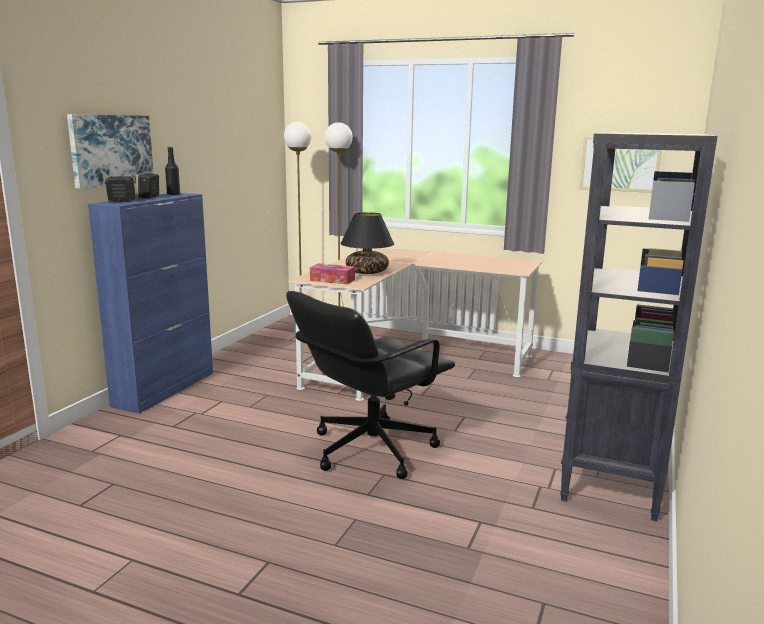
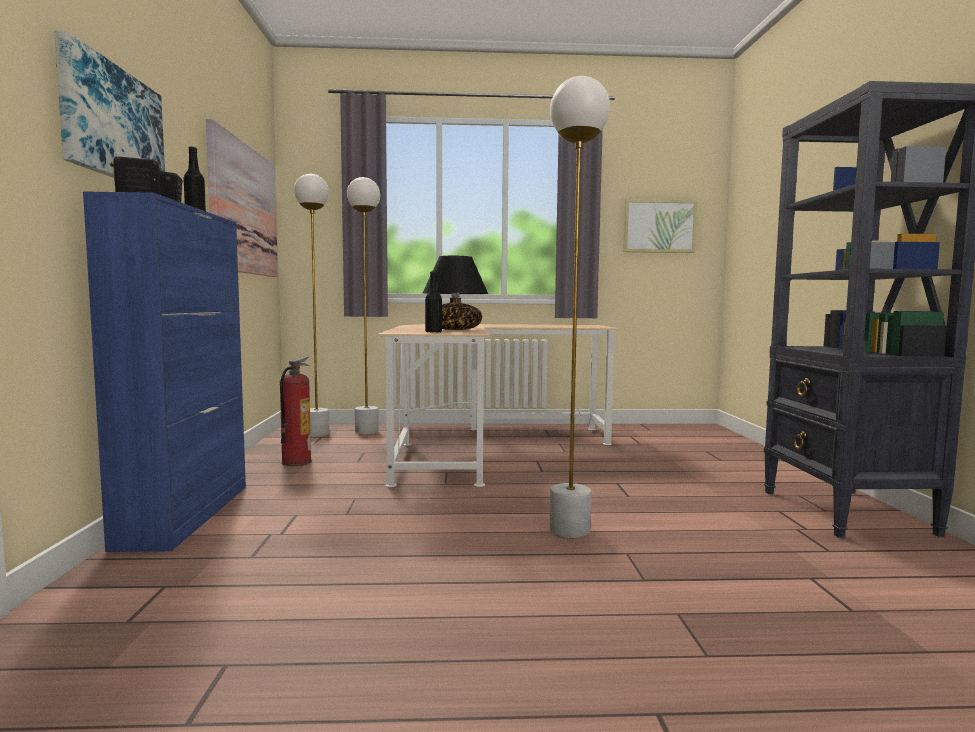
camera: 25 degrees left, 10 degrees down
black office chair [286,291,455,479] -> white floor lamp [550,76,610,538]
tissue box [310,263,355,284] -> black bottle [425,271,442,333]
none -> picture [206,119,278,277]
none -> fire extinguisher [280,356,312,466]

